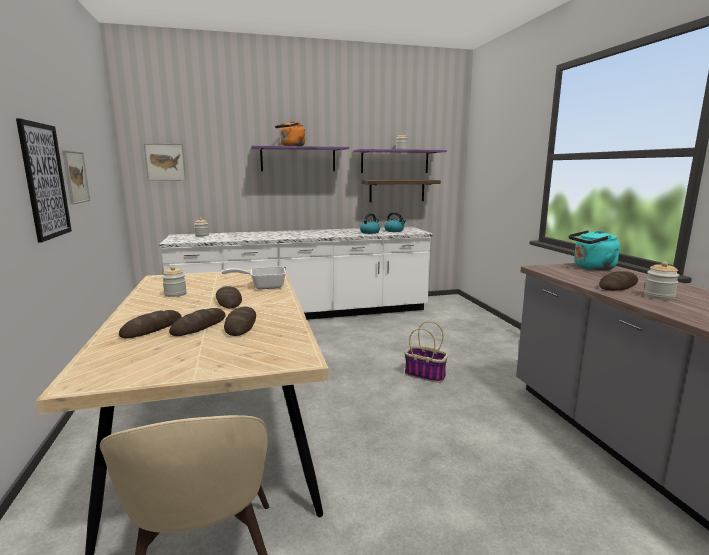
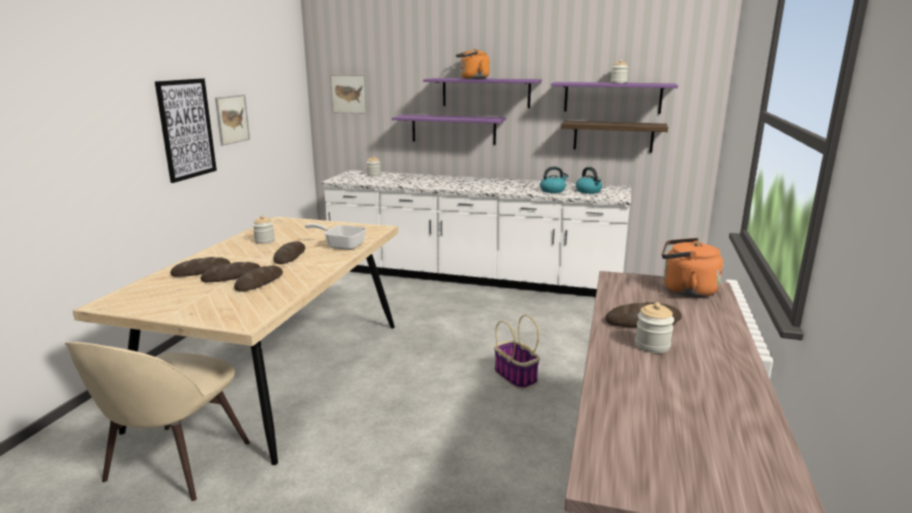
camera: 30 degrees right, 5 degrees up
turquoise kettle [569,230,620,270] -> orange kettle [662,238,724,297]
none -> purple shelf [392,115,506,145]

